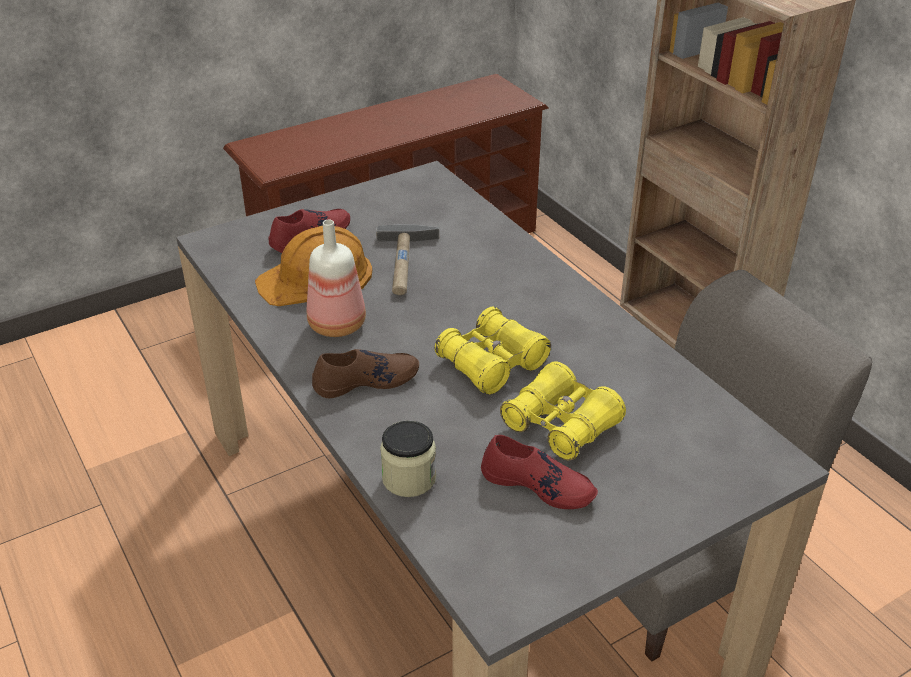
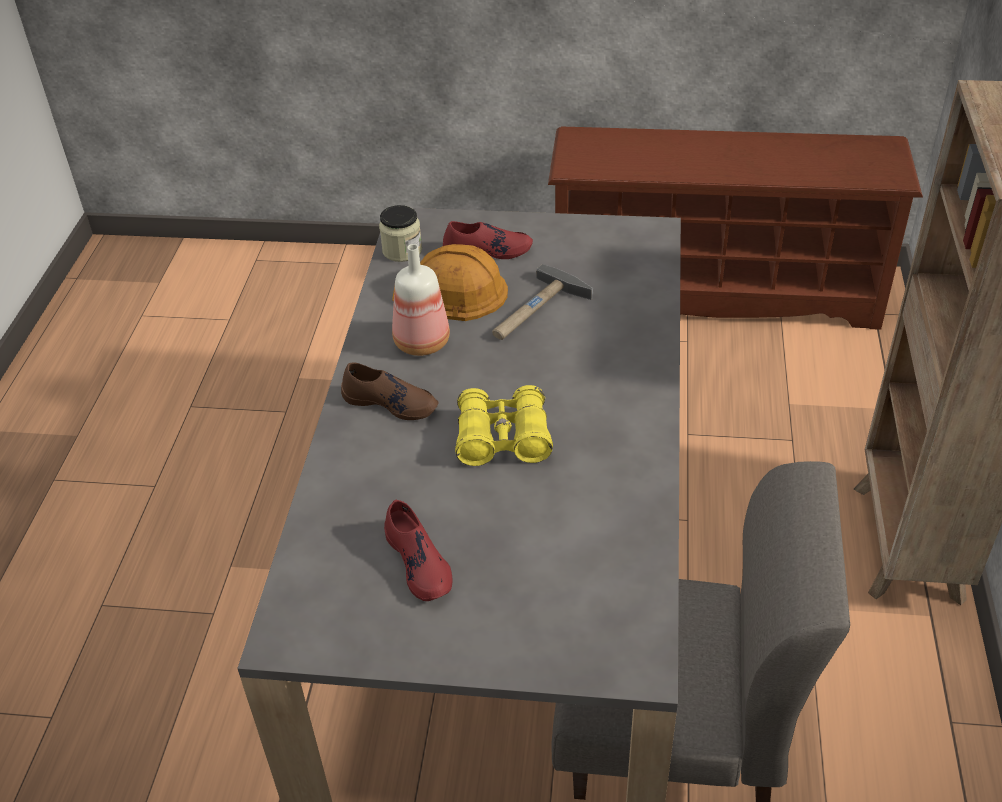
camera: 40 degrees right, 5 degrees up
jar [380,421,436,497] -> jar moved to [379,205,422,262]
yellow binoculars [500,361,626,460] -> none

